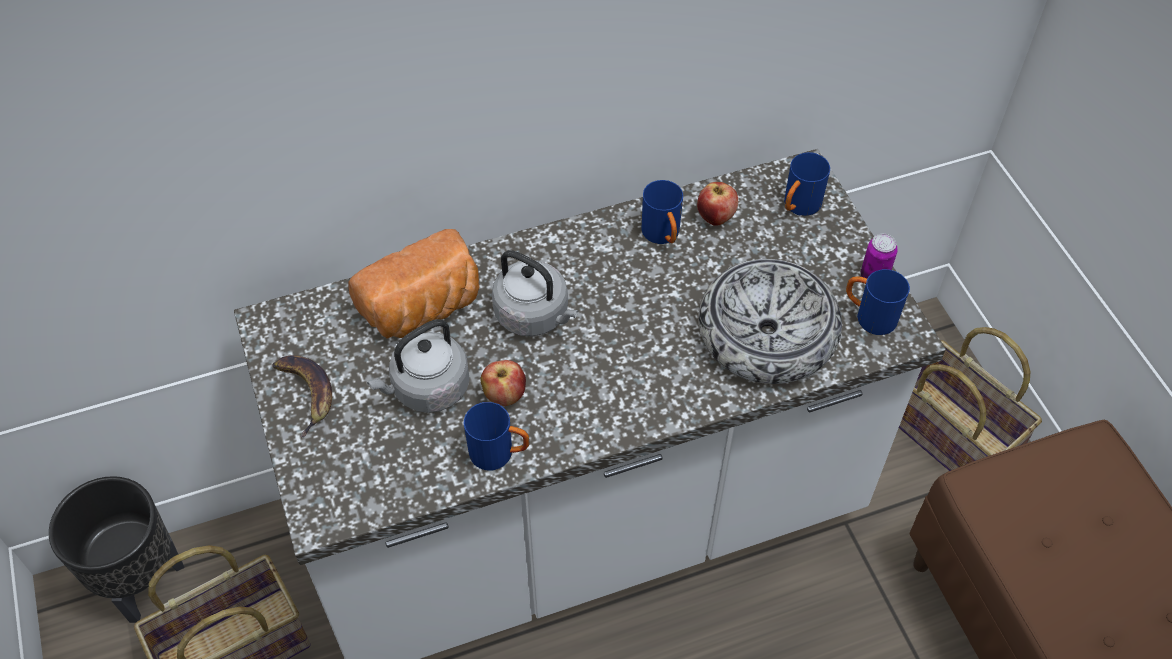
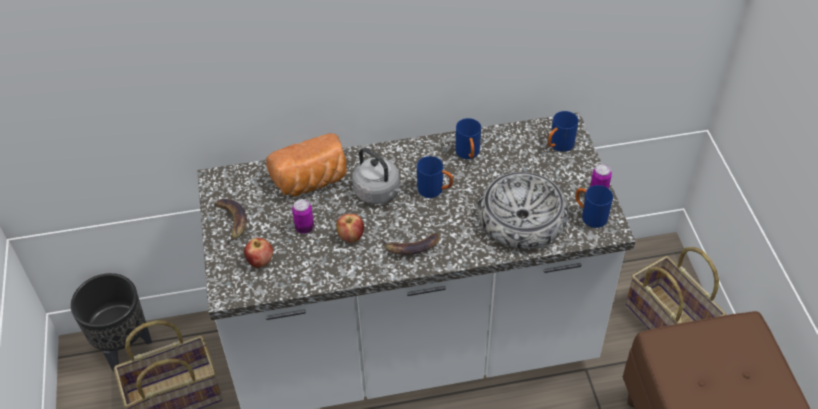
camera: 10 degrees right, 5 degrees down
grey kettle [367,319,470,413] -> can [292,199,314,234]
blue mug [464,402,530,470] -> blue mug moved to [417,156,453,198]
apple [697,182,738,226] -> apple moved to [244,238,273,268]
none -> banana [381,232,440,255]

